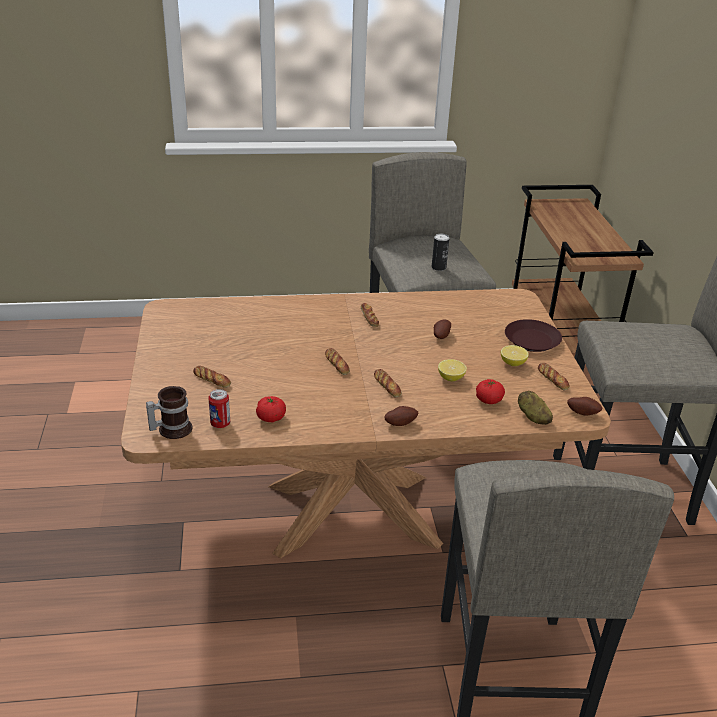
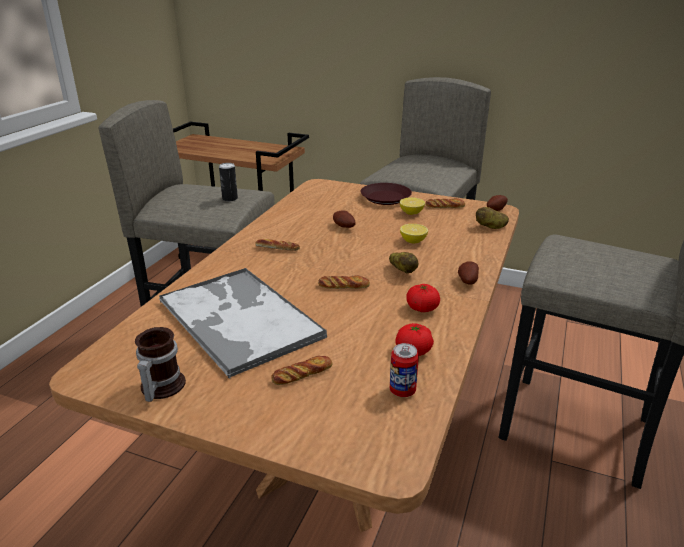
camera: 60 degrees left, 5 degrees down
mug [146,386,193,439] -> mug moved to [135,327,186,402]
bread [374,369,402,398] -> potato [389,252,418,273]
tomato [476,379,505,404] -> tomato moved to [406,284,440,312]
none -> tray [159,268,327,378]

